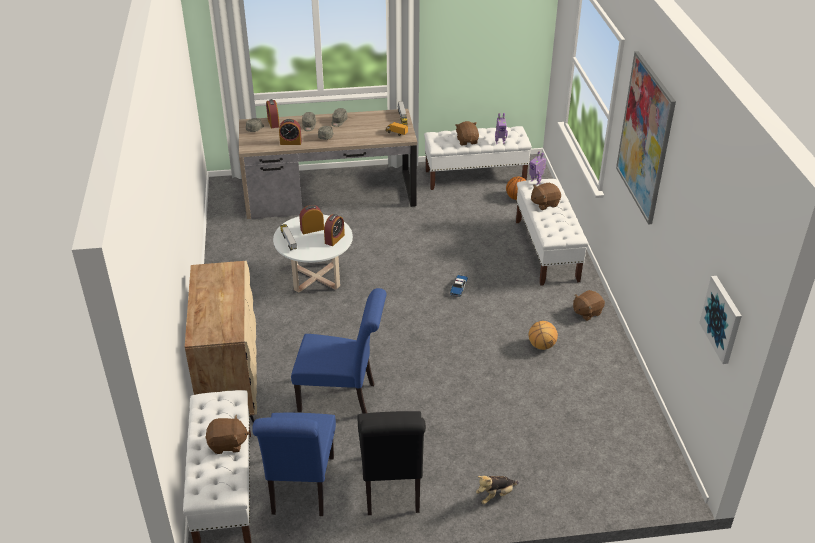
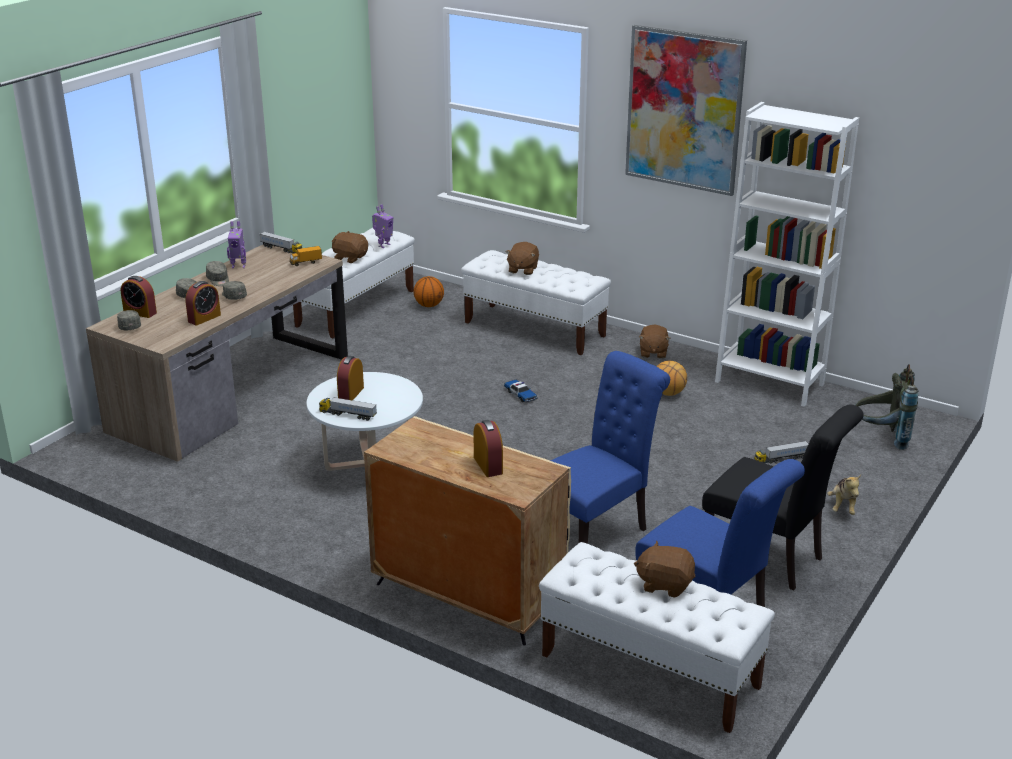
camera: 50 degrees left, 10 degrees down
brown plush toy [205,414,250,454] -> brown plush toy turned 105 degrees counterclockwise [634,541,695,598]
alarm clock [324,214,345,246] -> alarm clock moved to [474,420,503,477]
toy robot [529,151,546,185] -> toy robot moved to [227,221,246,268]
picture [699,276,742,364] -> none
none -> white bookcase [715,102,859,407]
none -> toy truck [754,441,808,463]
none -> grey backpack [855,364,919,450]

